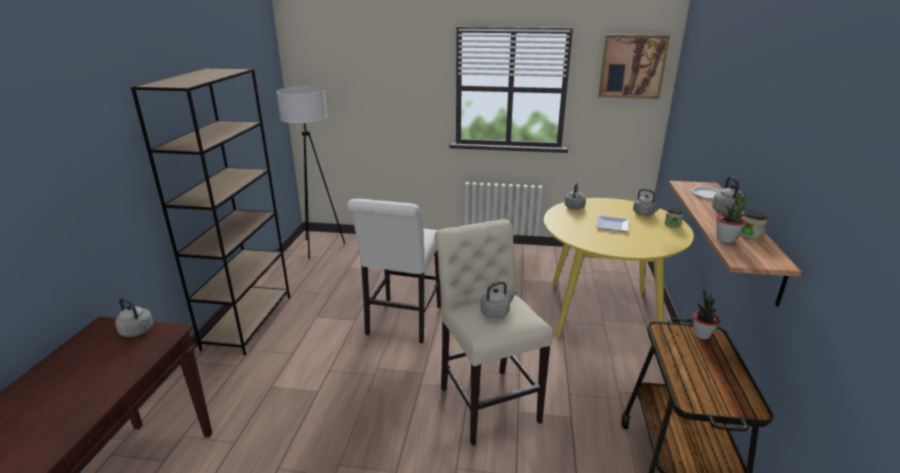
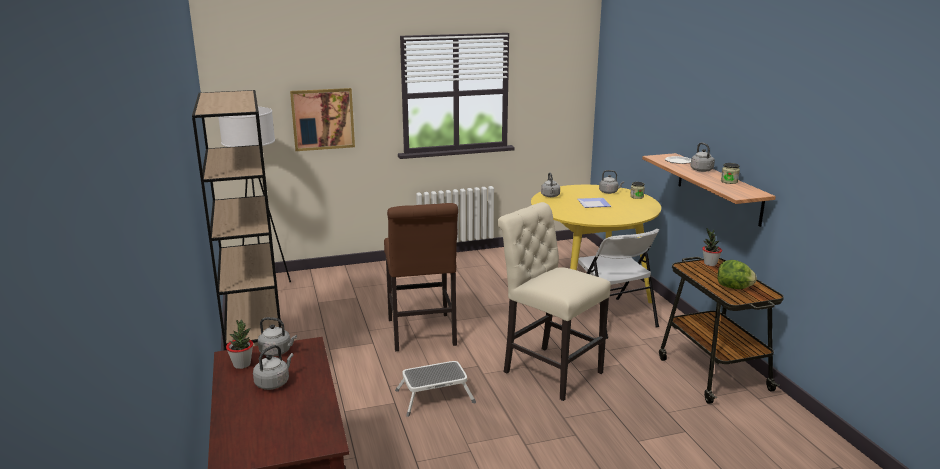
camera: 25 degrees left, 5 degrees down
white stool [347,199,441,344] -> brown stool [384,203,458,351]
grey kettle [480,281,517,318] -> grey kettle moved to [253,345,294,390]
picture [598,35,670,99] -> picture moved to [290,88,355,151]
potted plant [716,193,750,243] -> potted plant moved to [226,319,253,369]
none -> grey step ladder [395,361,476,417]
none -> white chair [578,229,659,339]
none -> lettuce [717,260,757,289]

